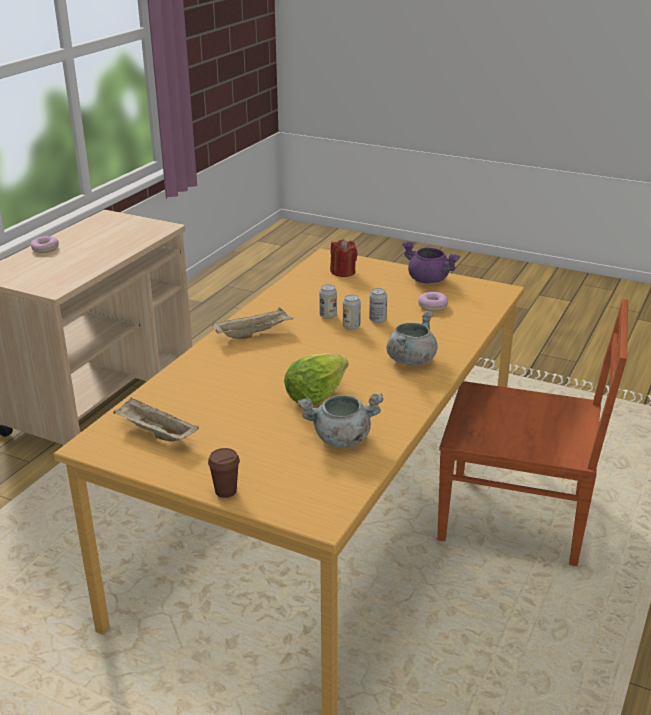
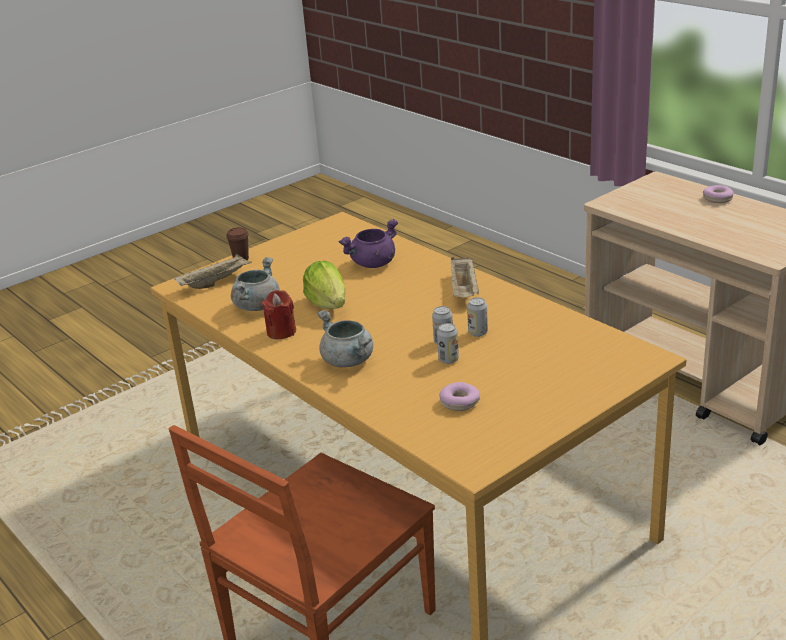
camera: 115 degrees right, 0 degrees up
beige tray [113,397,199,442] -> beige tray moved to [174,254,252,289]
red candle [330,239,358,277] -> red candle moved to [262,290,296,339]
purple cooking pot [402,241,460,284] -> purple cooking pot moved to [339,219,398,268]

